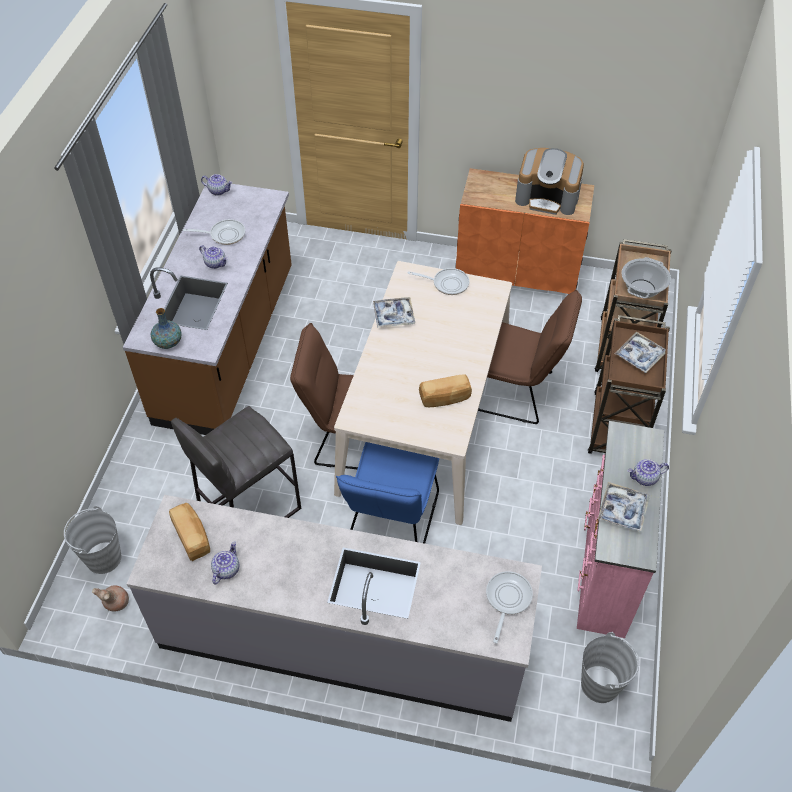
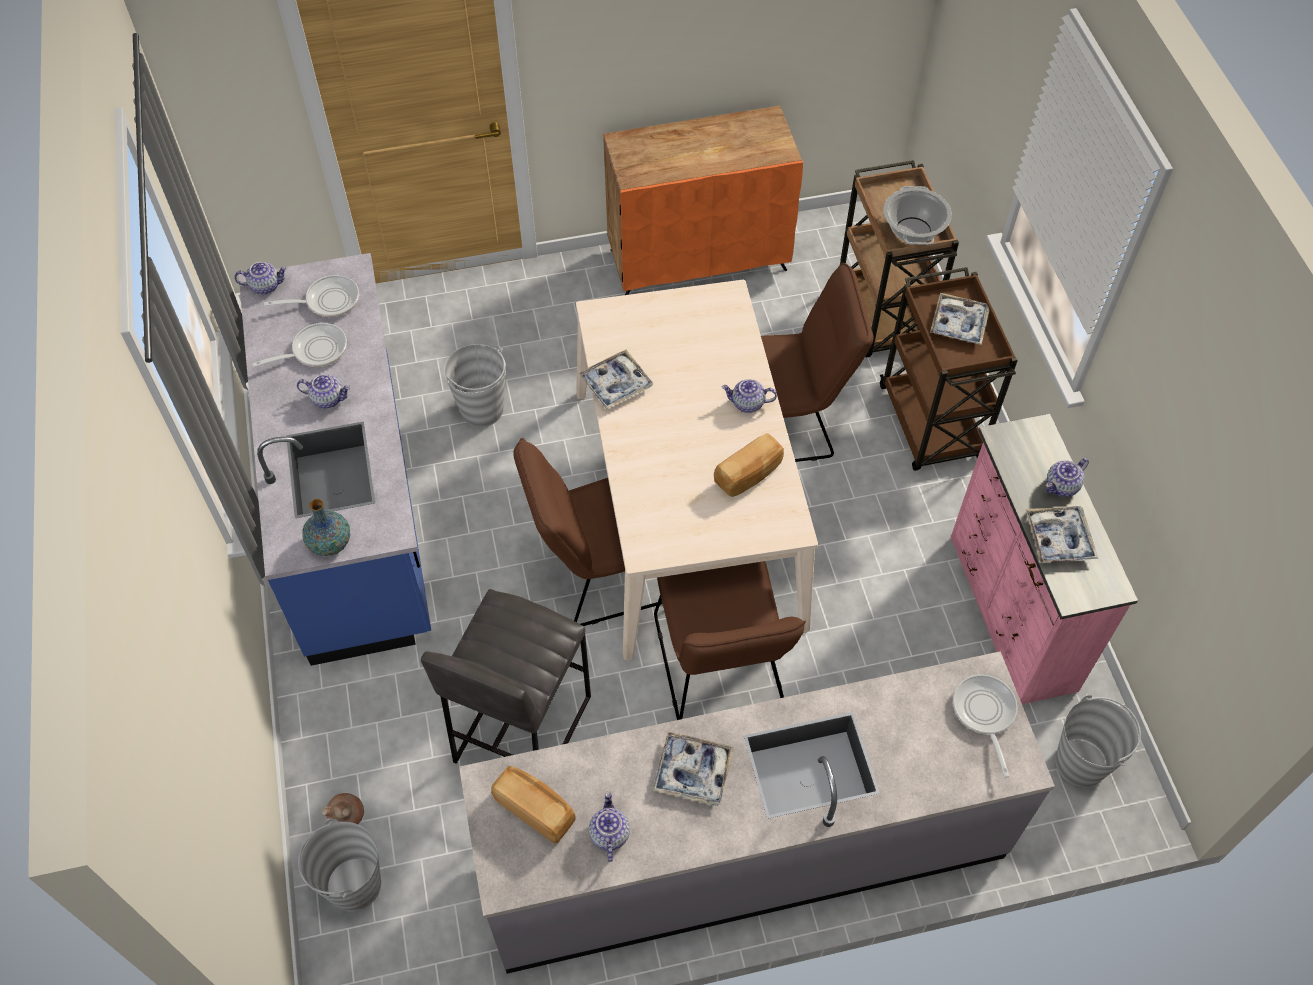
camera: 25 degrees left, 5 degrees up
brown vase [92,585,129,611] -> brown vase moved to [322,793,364,824]
brown counter [123,183,292,435] -> blue counter [239,253,431,666]
blue chair [336,442,439,544] -> brown chair [654,561,806,720]
frying pan [407,268,469,295] -> frying pan moved to [264,275,359,317]
coffee machine [515,148,584,215] -> none
none -> grey bucket [444,344,506,427]
none -> tray [653,732,734,806]
none -> teapot [721,379,777,413]

